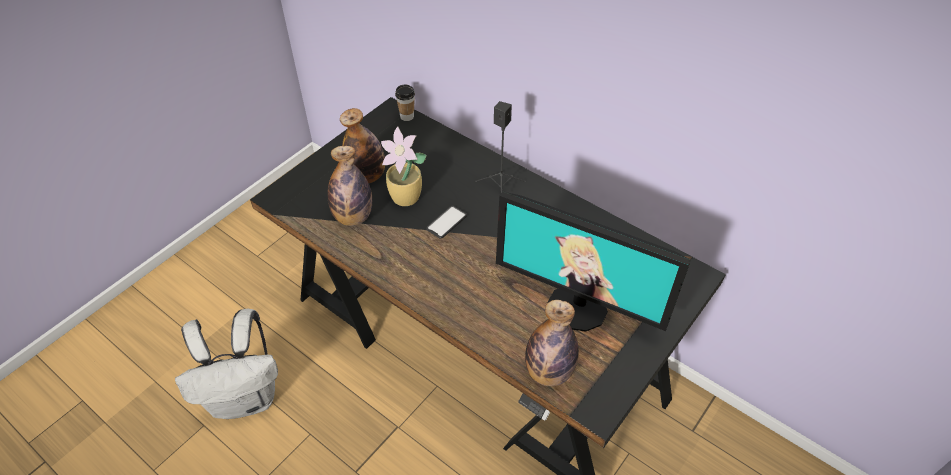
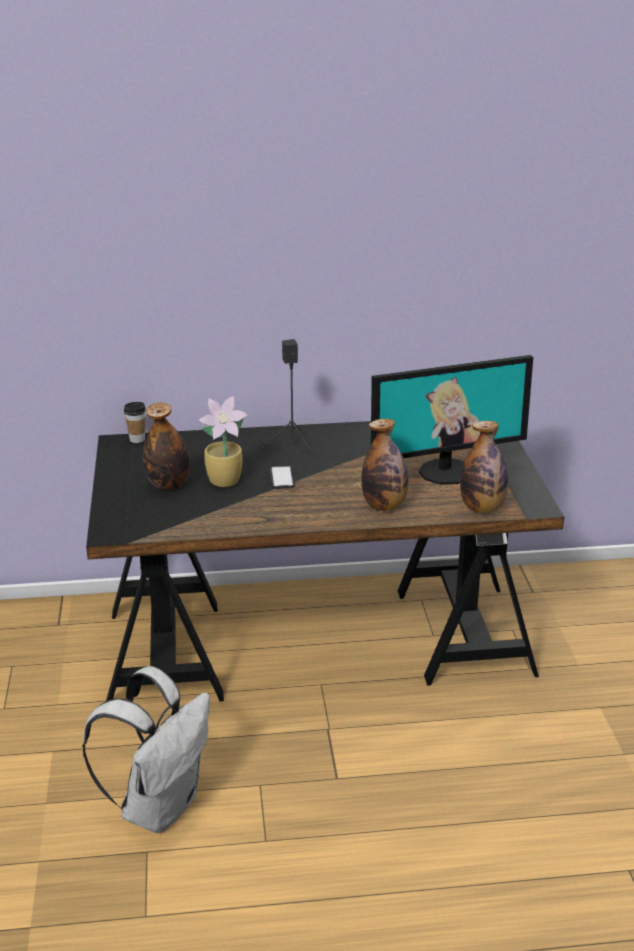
camera: 45 degrees left, 20 degrees down
bottle [327,146,372,226] -> bottle moved to [362,419,408,511]

